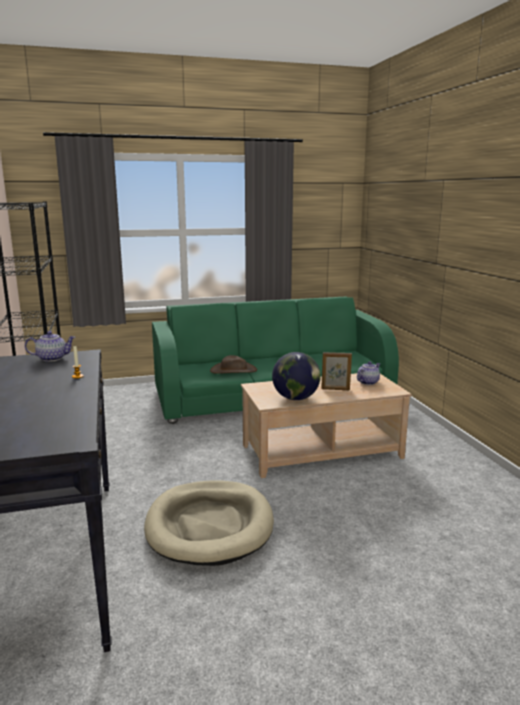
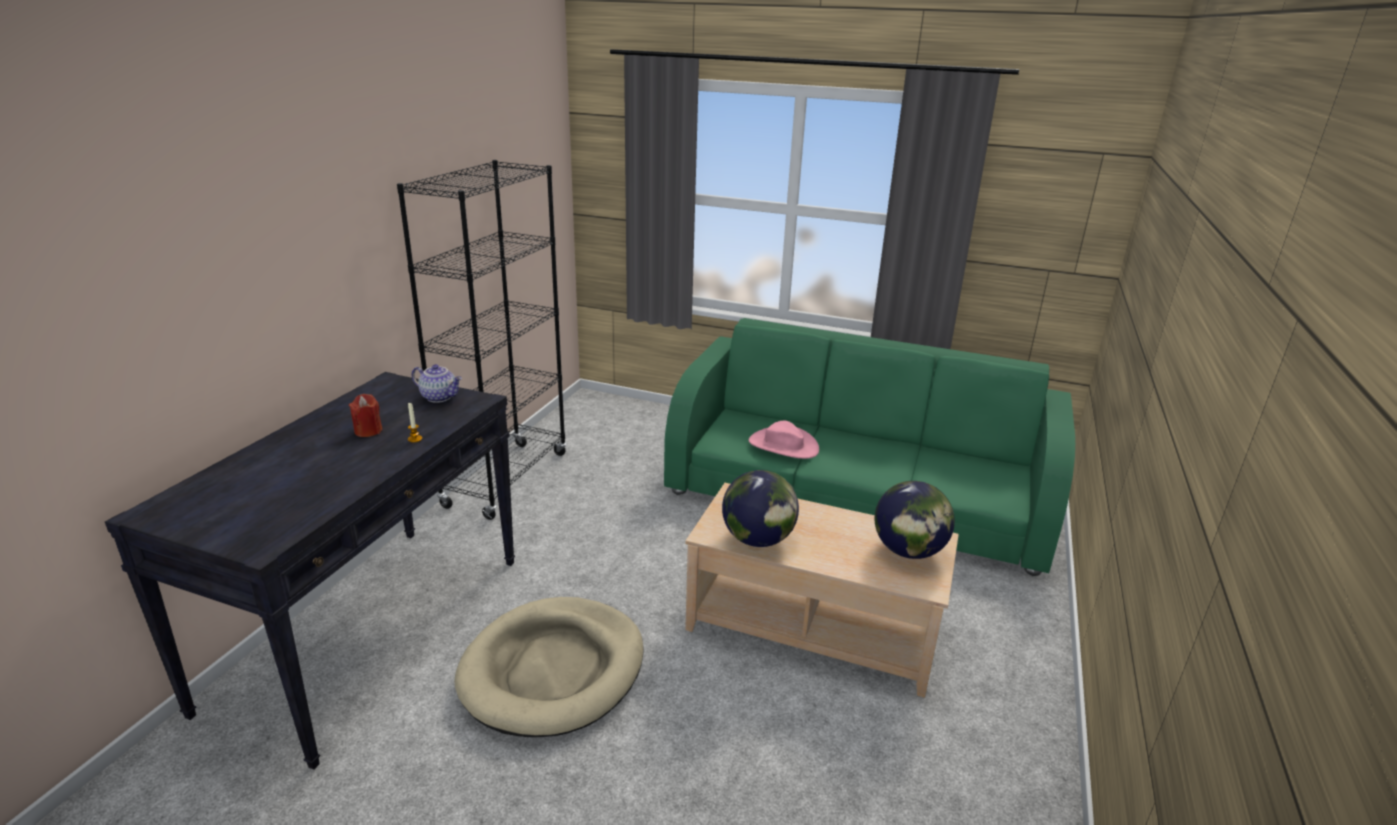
camera: 35 degrees right, 10 degrees up
brown hat [210,355,257,374] -> pink hat [749,421,819,459]
picture frame [321,352,352,390] -> none
teapot [357,362,380,385] -> globe [875,481,955,559]
none -> red candle [349,394,382,437]

